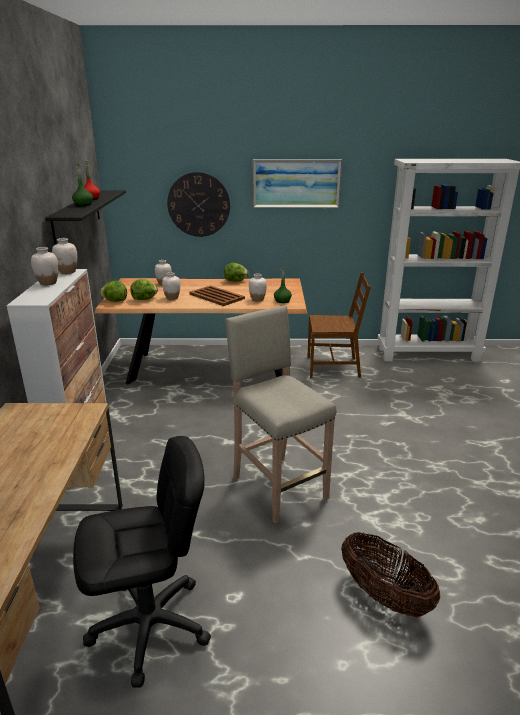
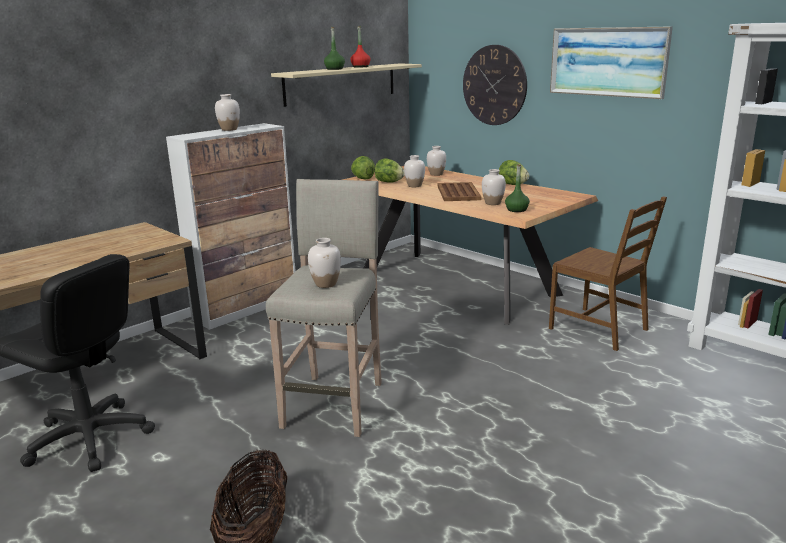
camera: 45 degrees right, 5 degrees down
black shelf [45,190,126,245] -> beige shelf [271,63,422,107]
white vase [52,238,77,274] -> white vase moved to [308,238,341,288]

